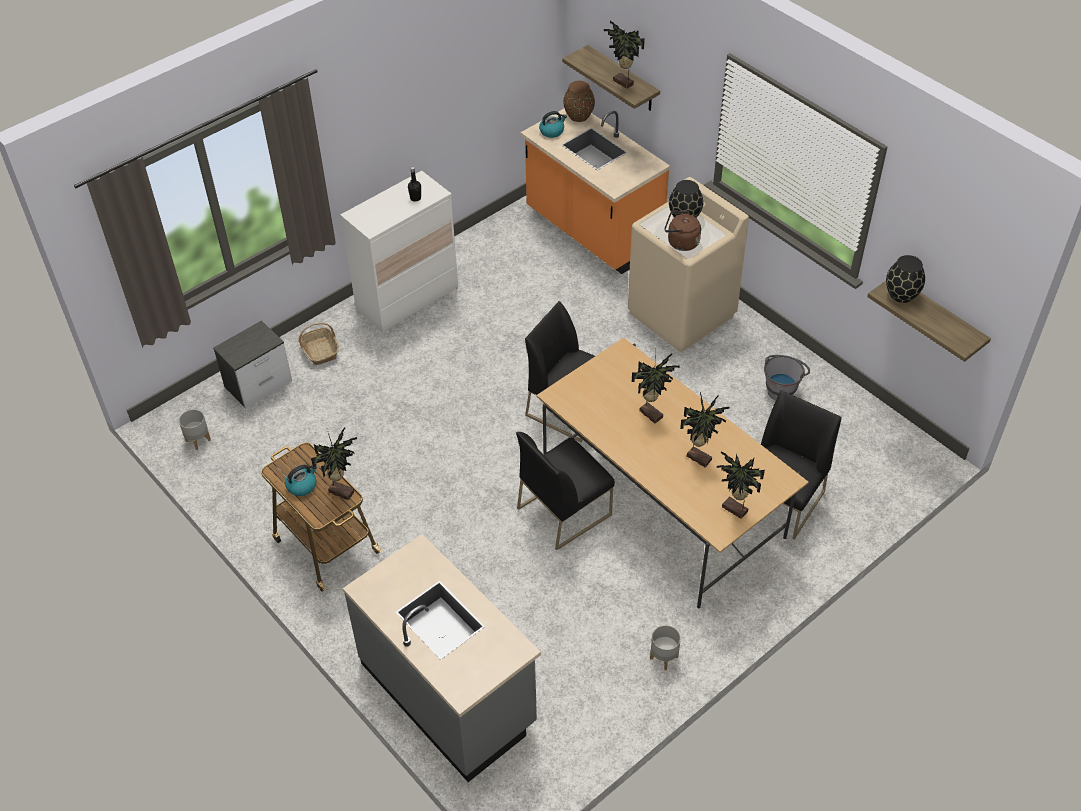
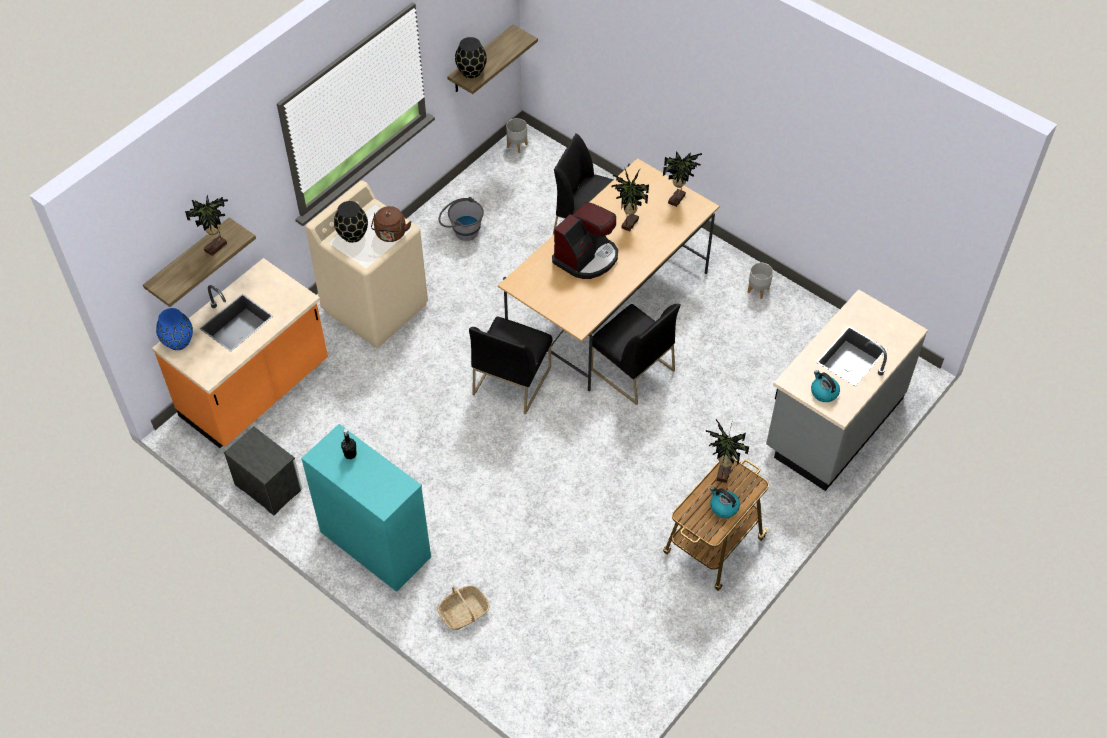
camera: 100 degrees left, 5 degrees up
grey planter [179,409,211,450] -> grey planter moved to [506,118,527,153]
nightstand [213,320,292,408] -> nightstand moved to [224,426,303,515]
white dresser [340,171,458,333] -> turquoise dresser [301,424,431,592]
kettle [539,111,567,138] -> kettle moved to [811,370,840,402]
brown vase [563,81,595,122] -> blue vase [156,308,193,350]
potted plant [632,354,680,423] -> coffee machine [552,202,618,279]

